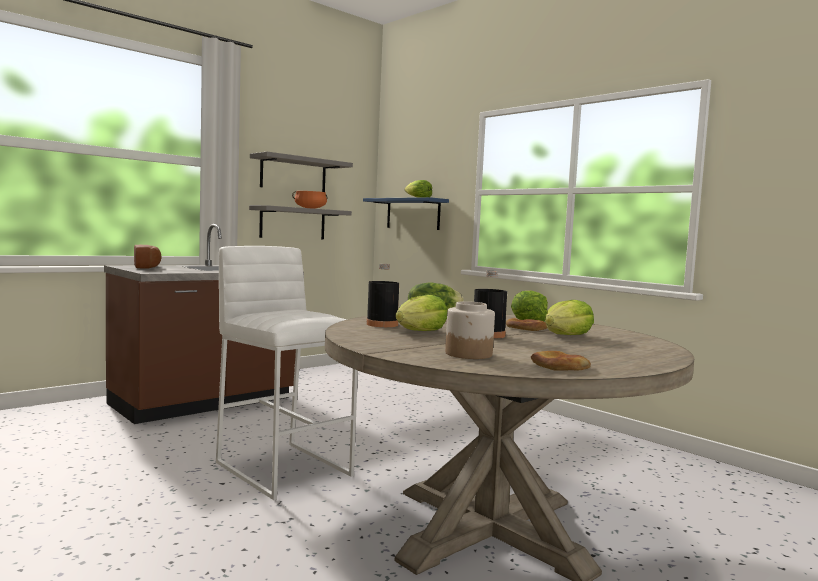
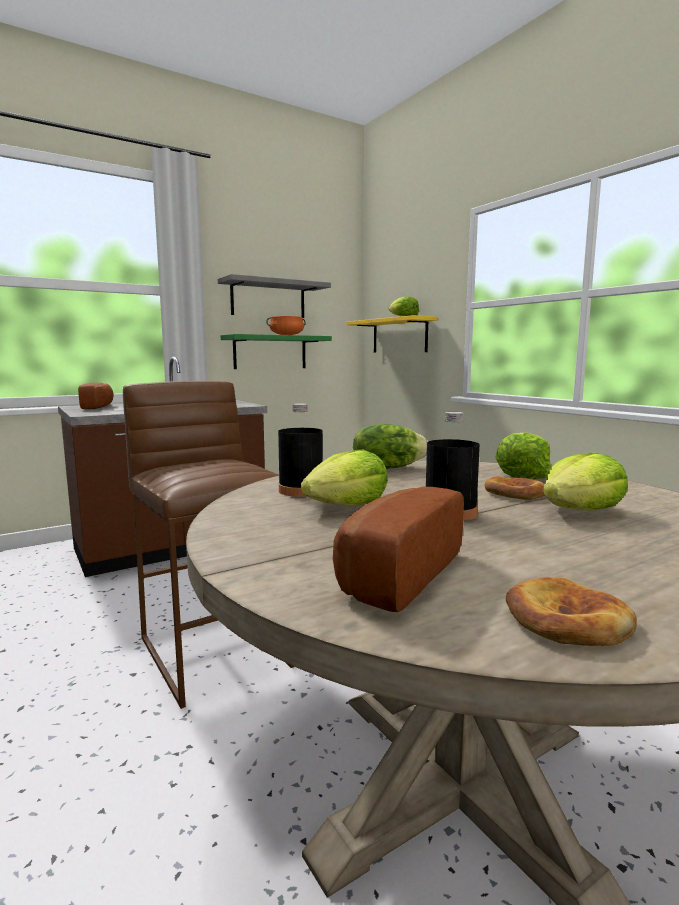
camera: 10 degrees right, 5 degrees up
white stool [216,246,358,500] -> brown stool [123,381,294,709]
grey shelf [249,205,352,240] -> green shelf [221,334,332,369]
blue shelf [363,197,449,230] -> yellow shelf [346,315,437,353]
jar [445,301,495,359] -> bread [333,487,464,612]

